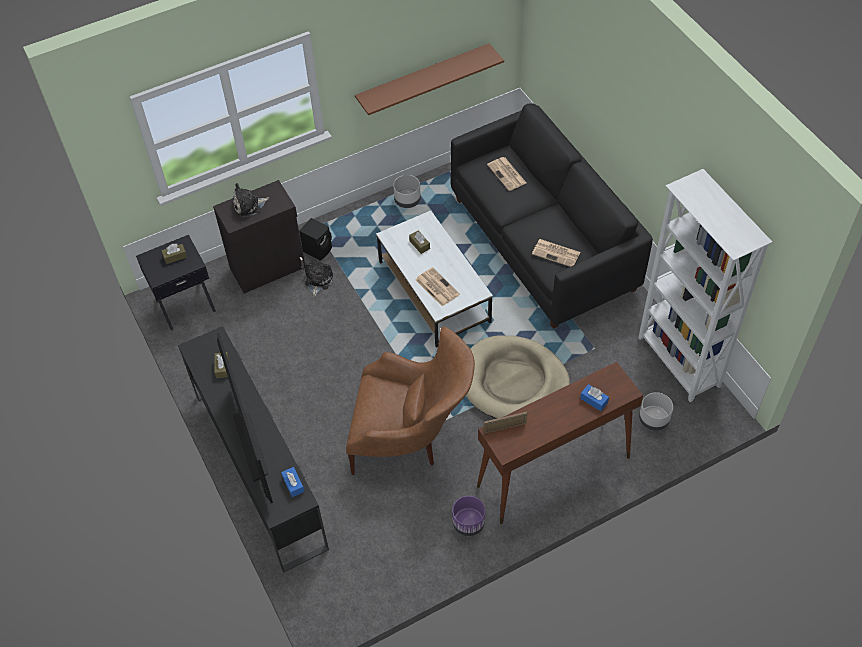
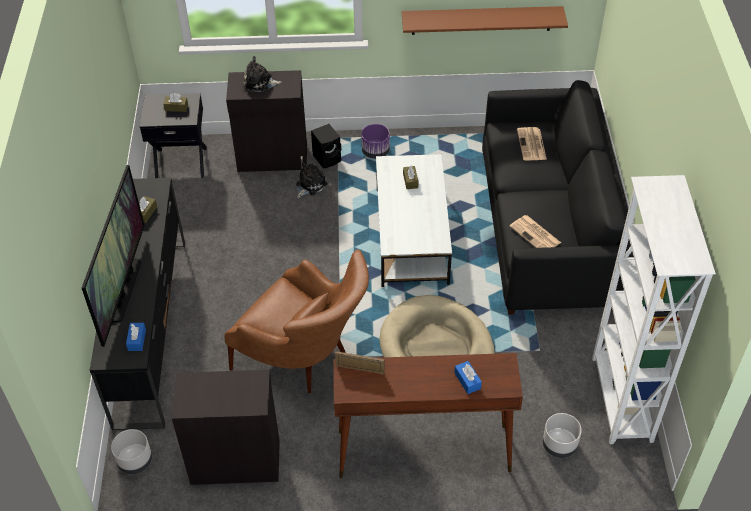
camera: 25 degrees right, 5 degrees down
grey planter [393,175,421,208] -> grey planter moved to [111,429,152,474]
newspaper [416,267,460,306] -> none
purple planter [452,496,485,536] -> purple planter moved to [361,124,390,159]
none -> black cabinet [172,370,280,485]

